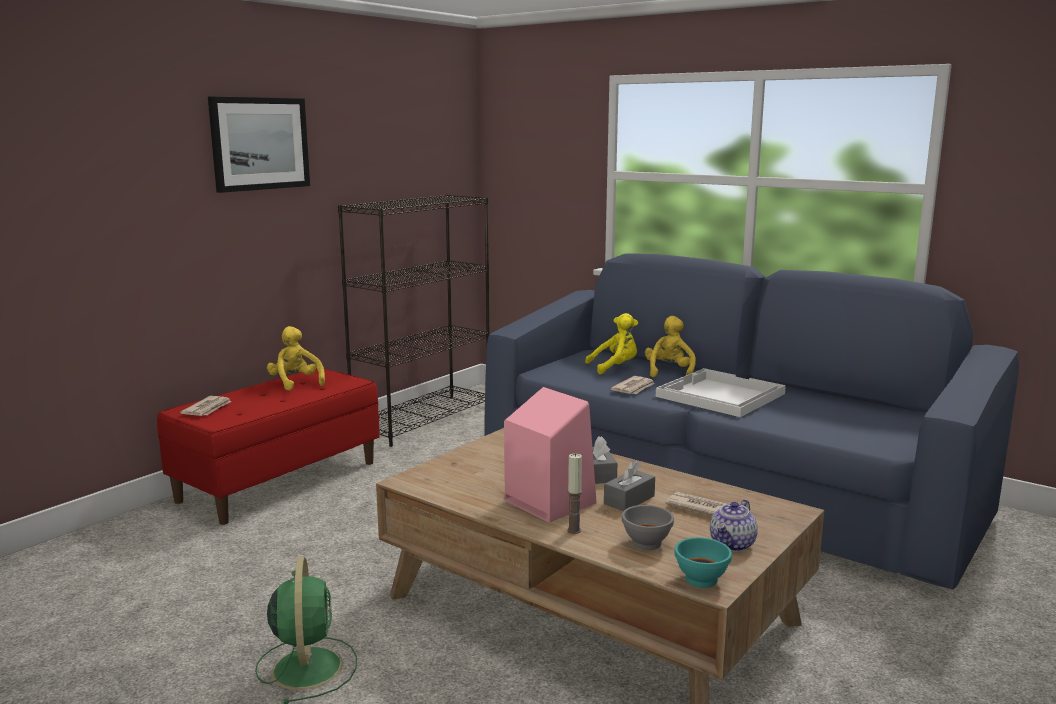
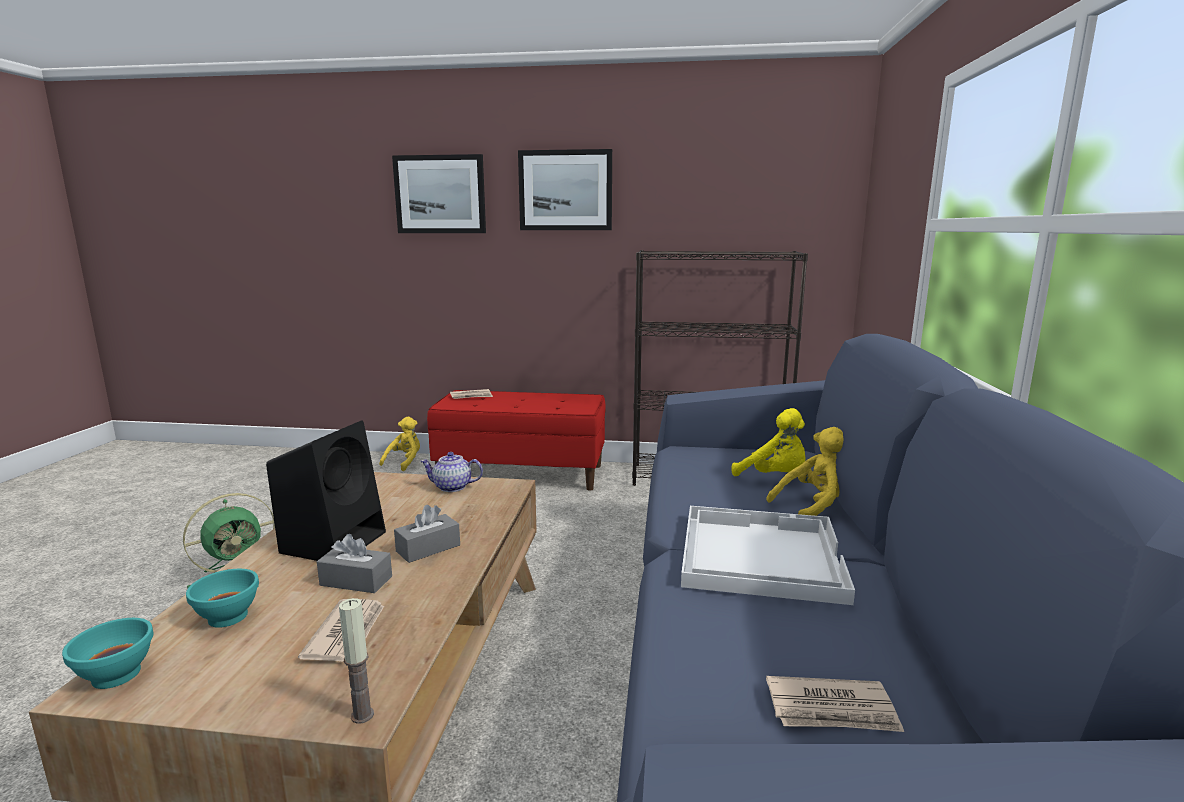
camera: 60 degrees right, 0 degrees up
yellow plush toy [267,326,325,391] -> yellow plush toy moved to [379,417,420,471]
pink speaker [504,387,597,522] -> black speaker [266,420,386,561]
candle [567,453,582,534] -> candle moved to [339,598,374,724]
newspaper [610,376,655,394] -> newspaper moved to [766,676,904,732]
grey bowl [622,505,674,550] -> turquoise bowl [186,569,259,628]
teapot [710,499,758,552] -> teapot moved to [420,452,483,492]
none -> picture [392,154,486,233]

